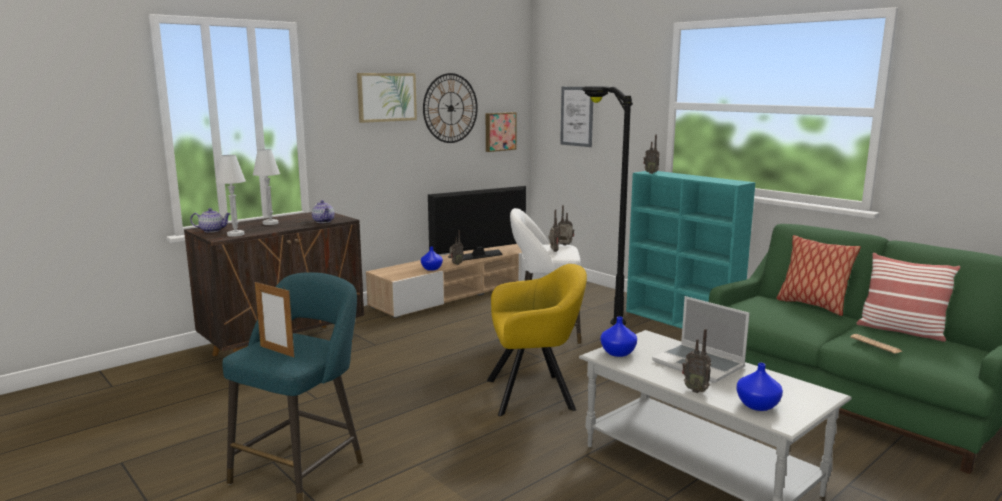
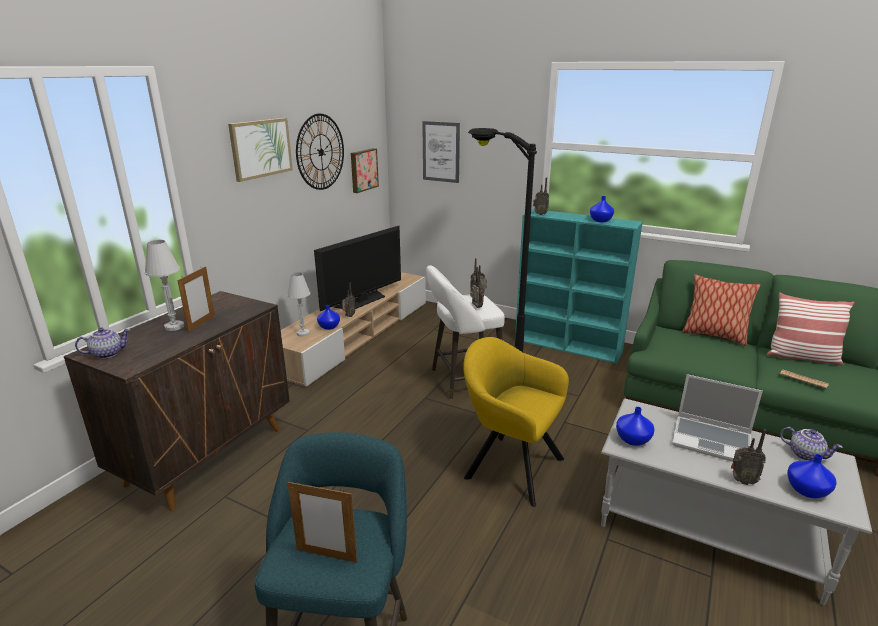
camera: 20 degrees left, 10 degrees up
white table lamp [216,155,246,237] -> white table lamp moved to [287,272,311,337]
teapot [312,200,334,223] -> teapot moved to [780,427,843,461]
yellow armchair [487,264,587,416] -> yellow armchair turned 120 degrees counterclockwise [463,337,569,507]
none -> picture frame [177,266,215,332]
none -> blue vase [590,196,614,222]

